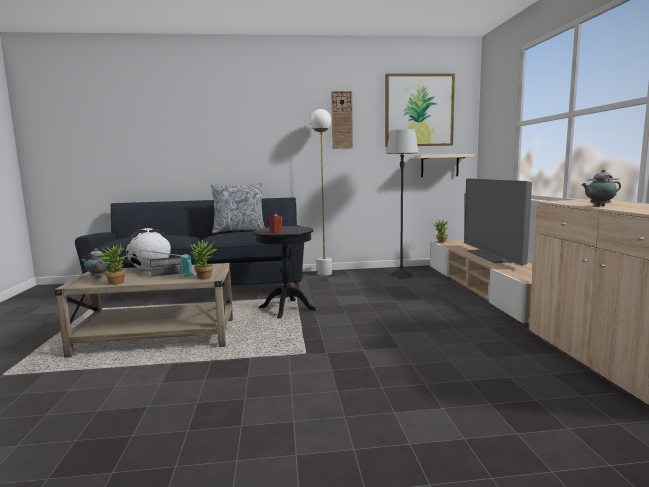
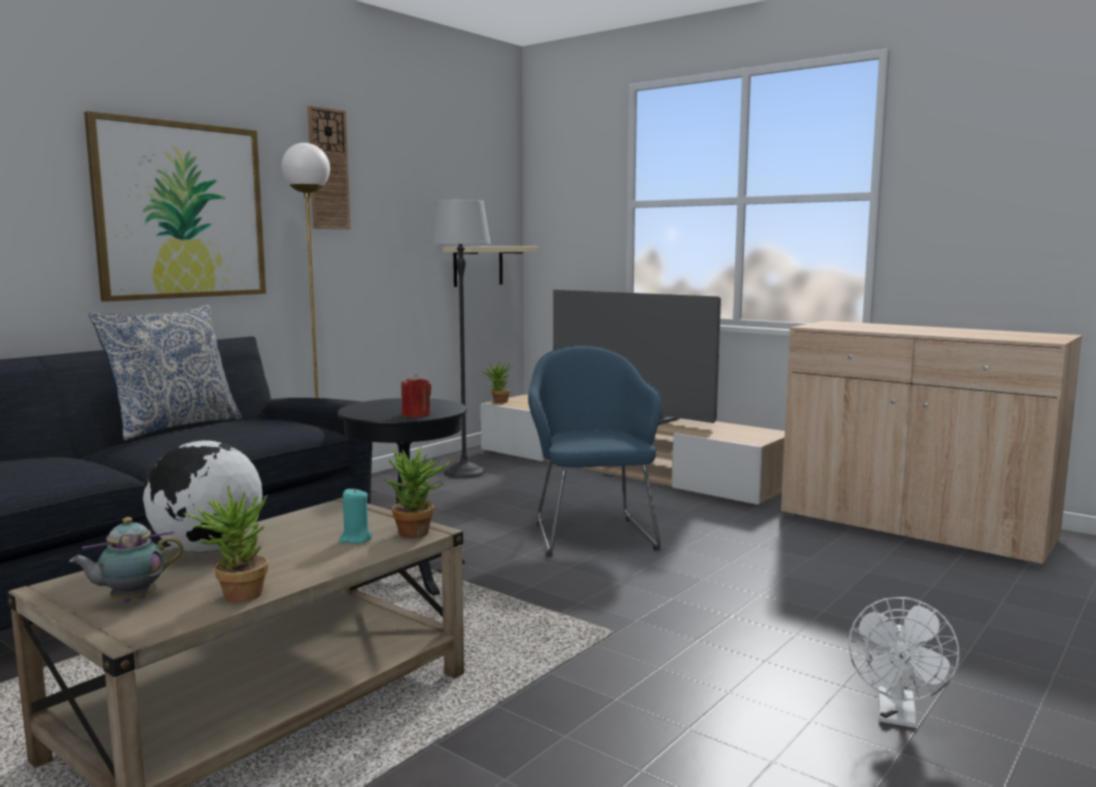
camera: 45 degrees left, 0 degrees up
radio [129,248,182,277] -> none
picture [385,73,455,147] -> picture moved to [84,111,266,302]
teapot [581,169,621,207] -> none
none -> blue armchair [528,345,662,557]
none -> white fan [848,597,960,728]

